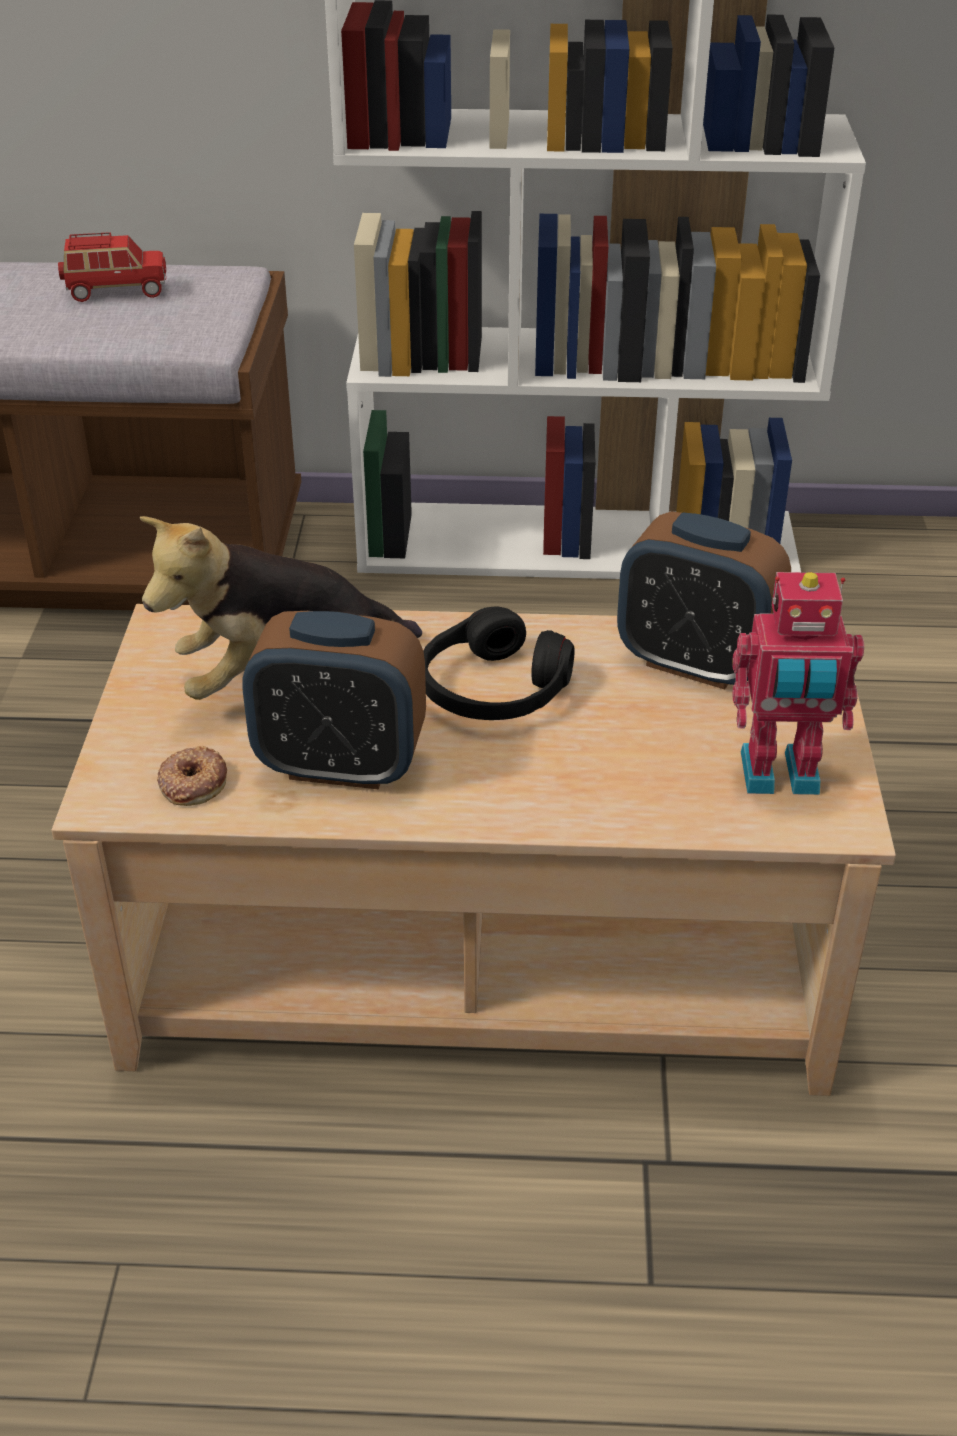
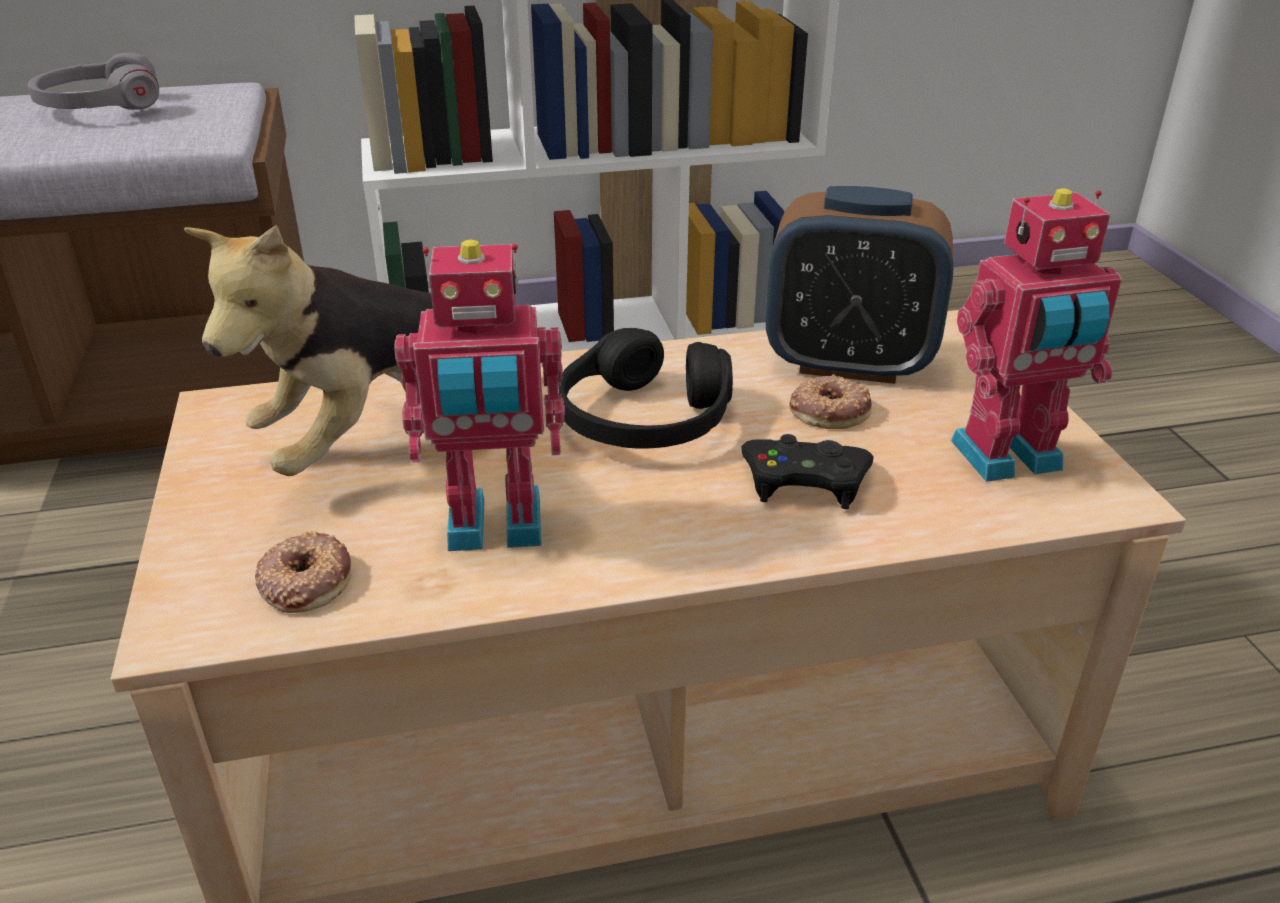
camera: 15 degrees left, 5 degrees down
red toy car [58,232,166,302] -> grey headphones [27,53,159,110]
alarm clock [243,611,426,790] -> toy robot [394,239,565,551]
none -> black game controller [741,434,874,509]
none -> donut [789,374,872,429]

